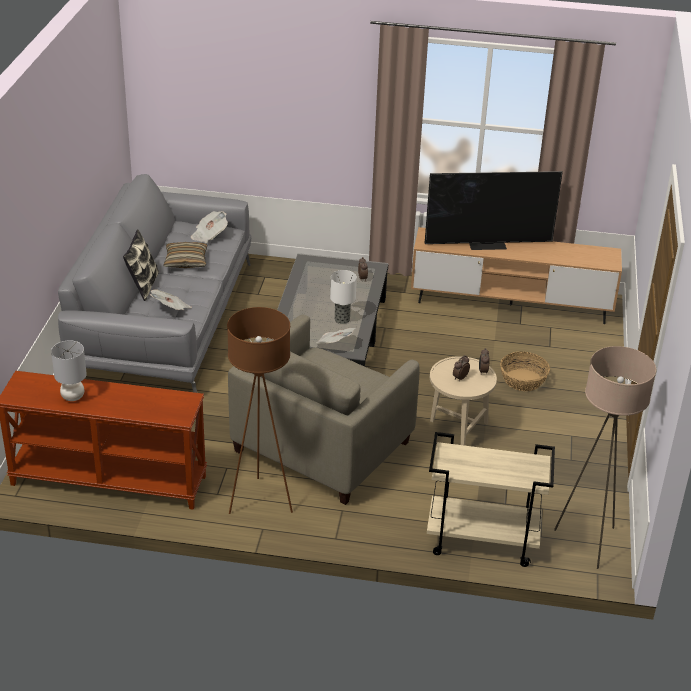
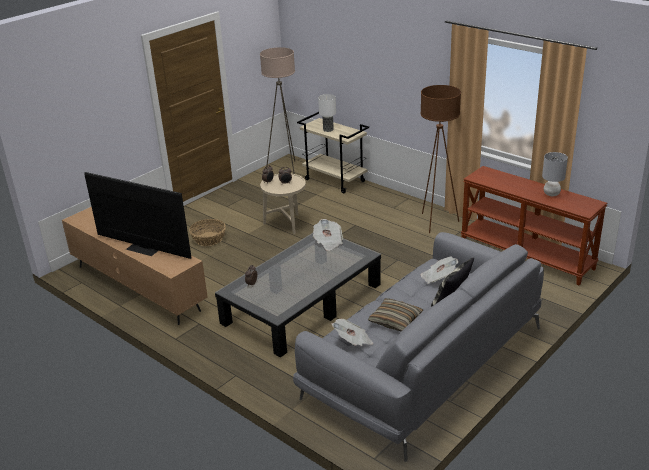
camera: 145 degrees left, 5 degrees down
beige armchair [228,314,420,505] -> none
table lamp [330,270,357,324] -> table lamp moved to [318,94,336,132]

